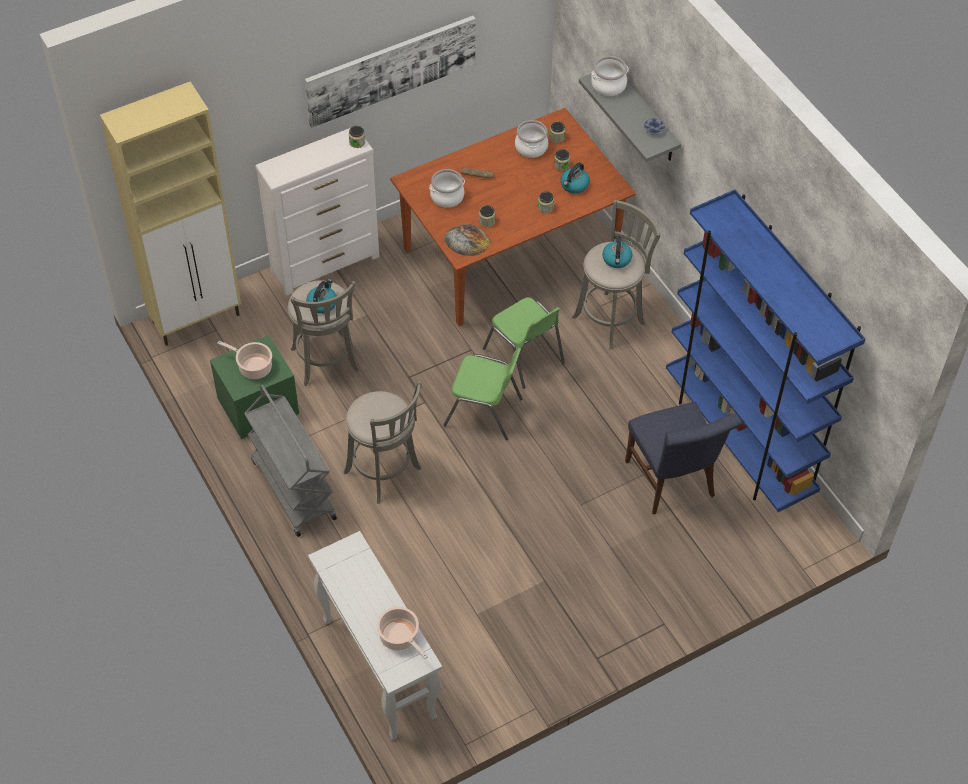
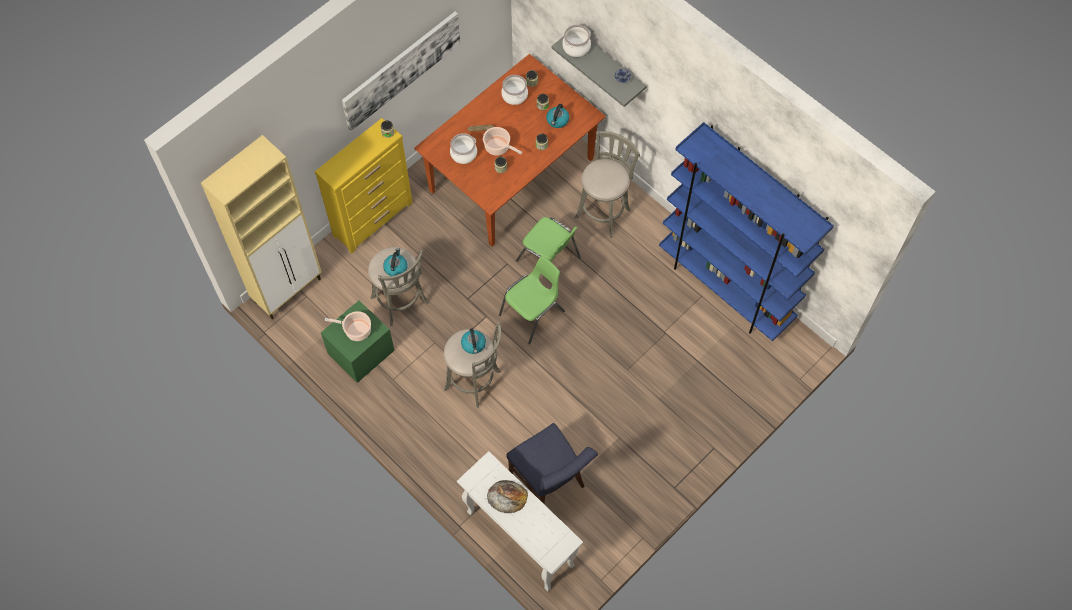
camera: 15 degrees left, 10 degrees up
grey cart [244,384,337,537] -> none
white dresser [255,128,379,296] -> yellow dresser [315,118,413,254]
cooking pot [377,607,428,659] -> cooking pot moved to [483,127,522,156]
green chair [443,348,522,440] -> green chair turned 45 degrees counterclockwise [499,256,565,344]
bread [444,224,491,256] -> bread moved to [487,480,528,513]
kettle [602,236,632,268] -> kettle moved to [461,328,486,354]
blue chair [625,402,742,514] -> blue chair moved to [506,423,598,504]

